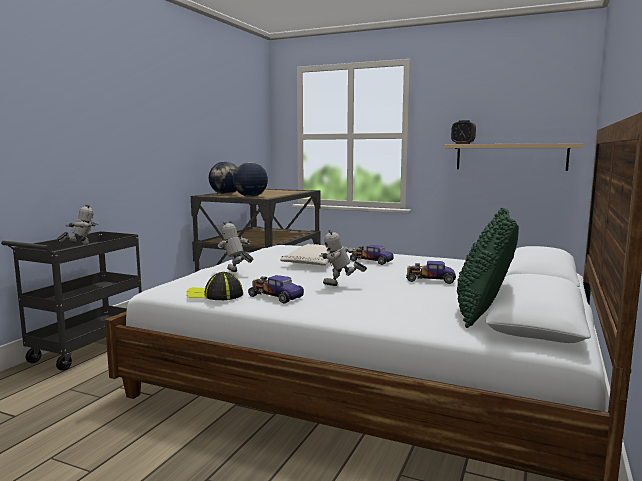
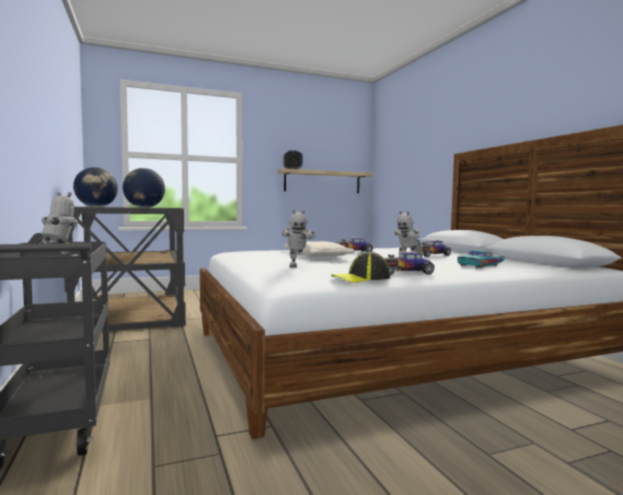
camera: 45 degrees left, 5 degrees down
toy robot [218,220,254,272] -> toy robot turned 90 degrees counterclockwise [282,210,315,268]
green pillow [457,208,519,328] -> none
none -> turquoise toy car [457,250,505,268]

